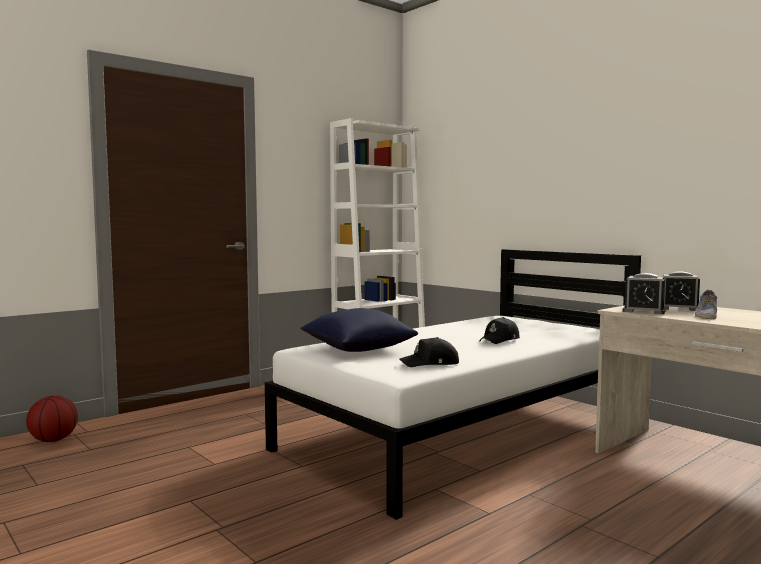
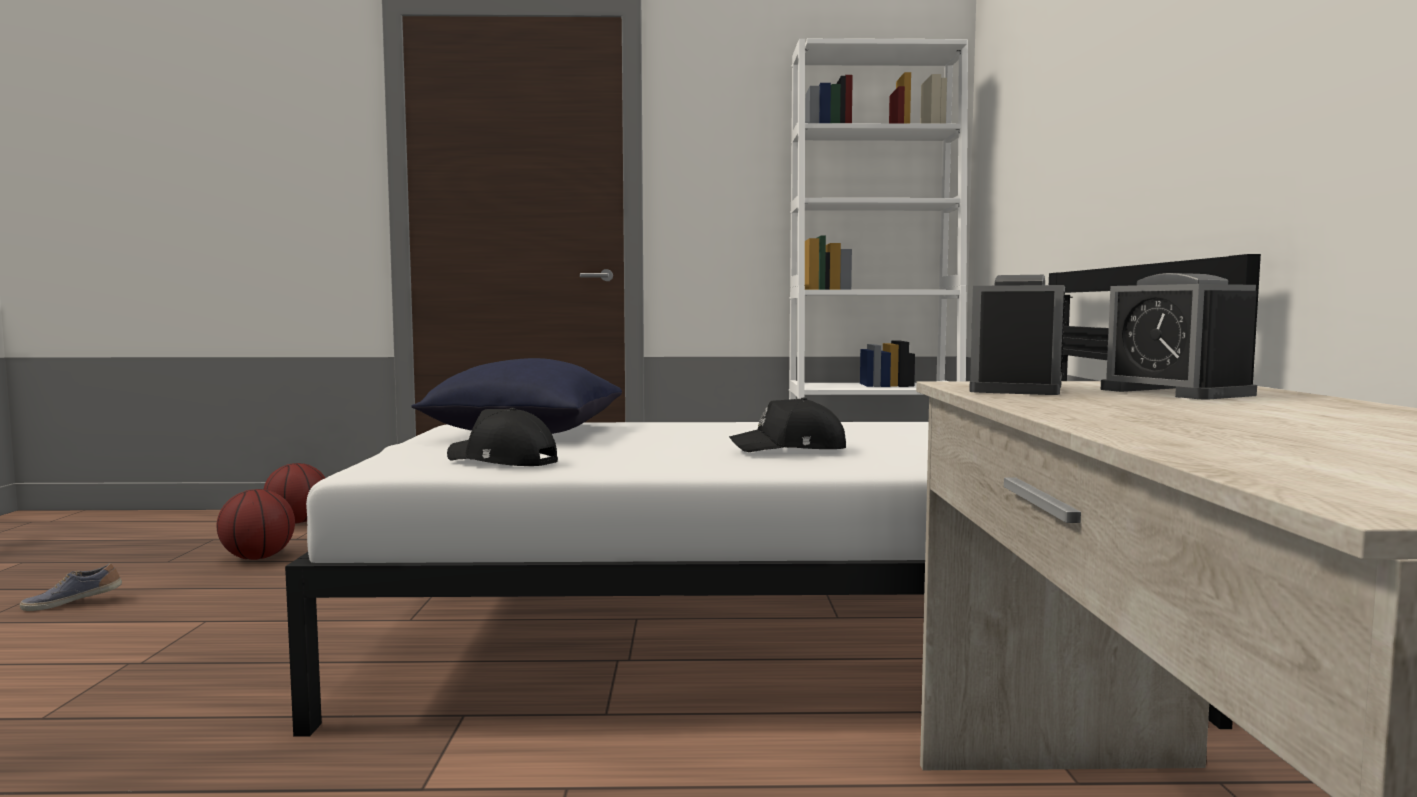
camera: 40 degrees right, 0 degrees up
alarm clock [623,273,666,314] -> alarm clock turned 45 degrees clockwise [969,275,1065,395]
shoe [695,290,717,319] -> shoe moved to [20,563,122,611]
none -> basketball [217,489,295,560]

